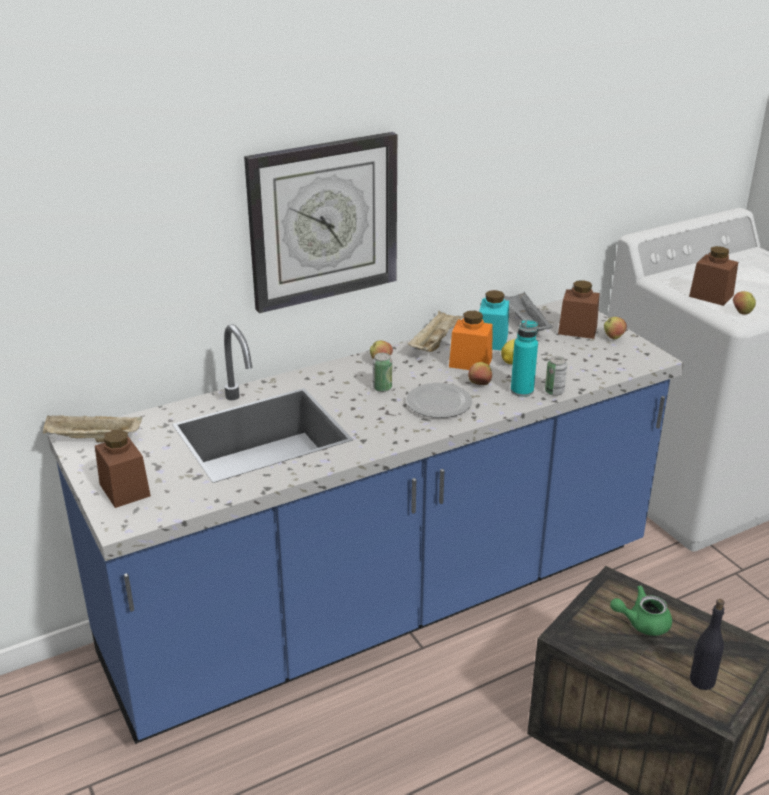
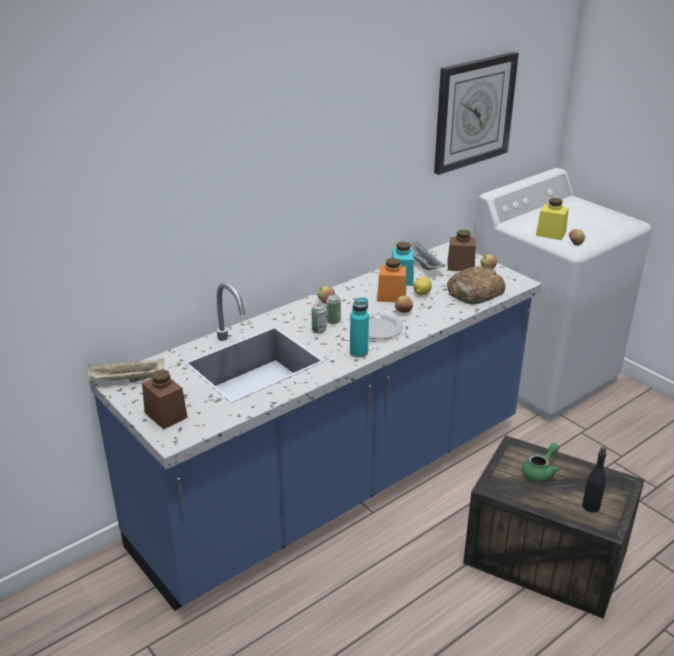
camera: 10 degrees left, 0 degrees up
wall clock [244,132,397,313] -> wall clock moved to [434,52,519,175]
beige tray [408,311,464,352] -> none
turquoise bottle [511,320,538,397] -> turquoise bottle moved to [350,298,369,358]
can [545,356,567,396] -> can moved to [312,303,327,333]
green teapot [610,585,672,636] -> green teapot turned 150 degrees clockwise [522,443,560,482]
brown jar [689,246,738,306] -> yellow jar [536,198,569,240]
none -> bread [447,266,505,304]

